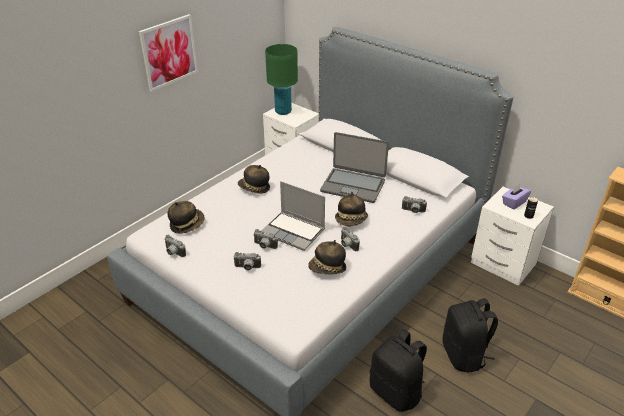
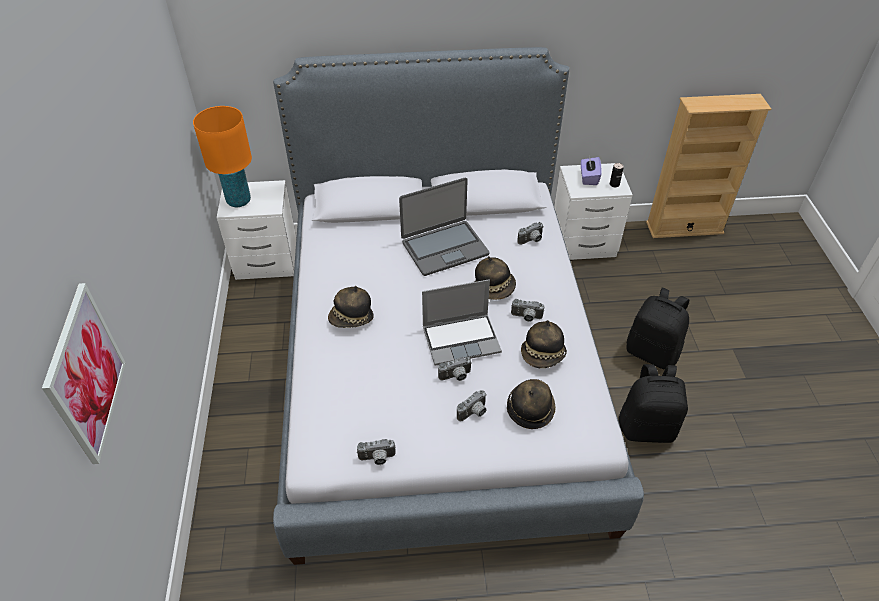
camera: 45 degrees left, 10 degrees up
picture [139,14,198,92] -> picture moved to [42,283,126,464]
hat [168,201,205,234] -> hat moved to [507,379,556,429]
green table lamp [265,44,298,115] -> orange table lamp [193,106,252,207]

